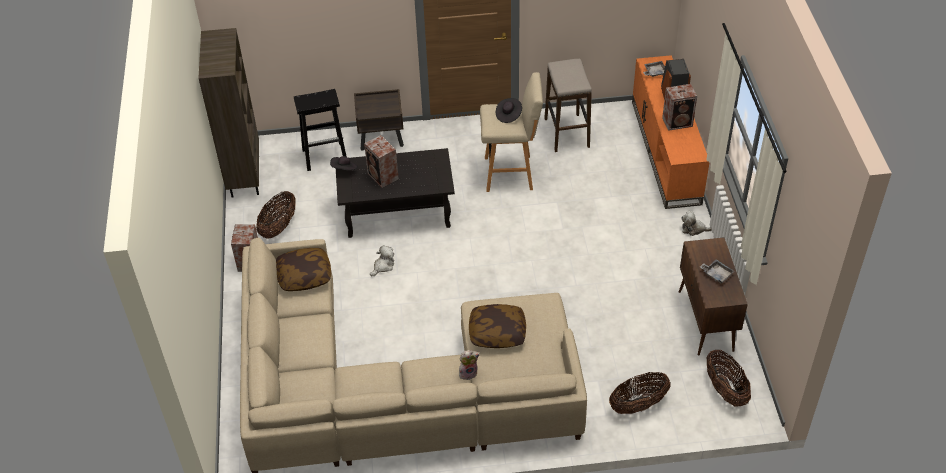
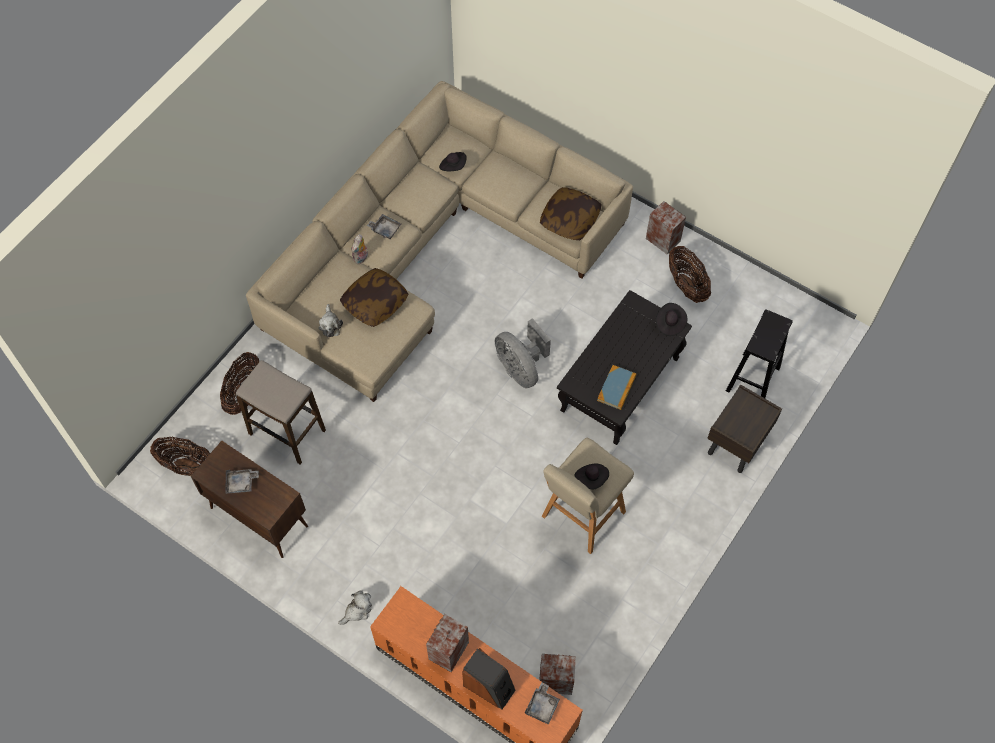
camera: 130 degrees right, 15 degrees up
brown bookcase [198,28,259,198] -> none
speaker [364,135,399,188] -> speaker moved to [539,654,576,695]
plush toy [370,245,394,276] -> plush toy moved to [319,304,343,337]
stool [544,59,592,152] -> stool moved to [236,360,326,464]
none -> grey tray [367,214,401,239]
none -> black hat [439,152,467,171]
none -> grey fan [495,318,551,389]
none -> book [597,365,636,410]

